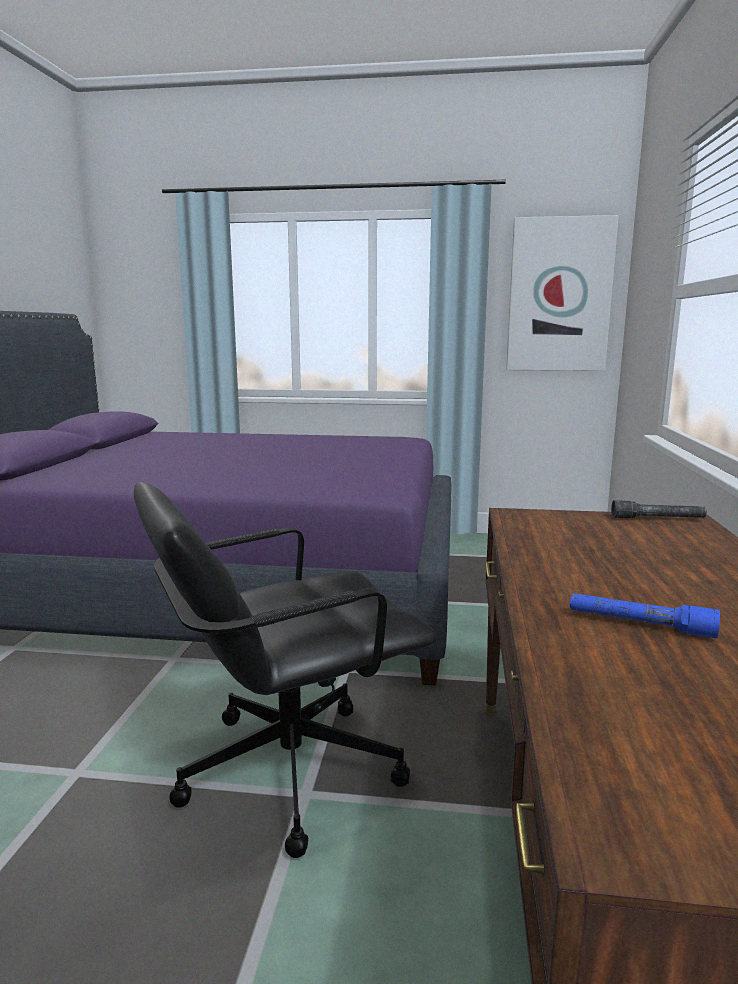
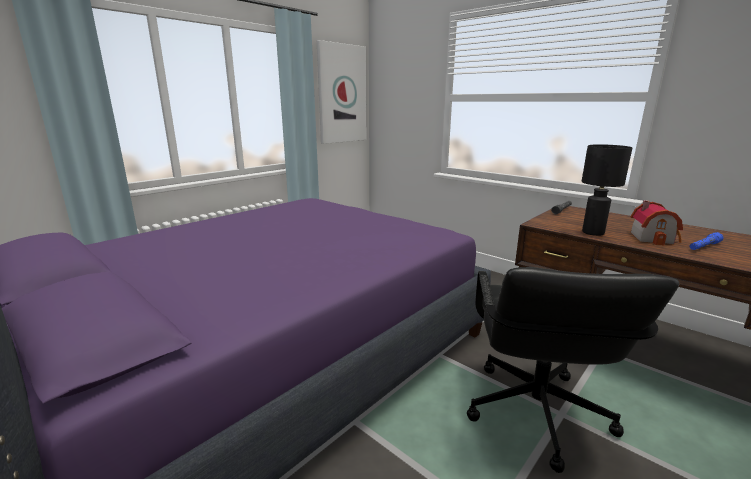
camera: 55 degrees left, 5 degrees up
none -> black table lamp [582,144,632,236]
none -> toy house [630,200,683,246]

